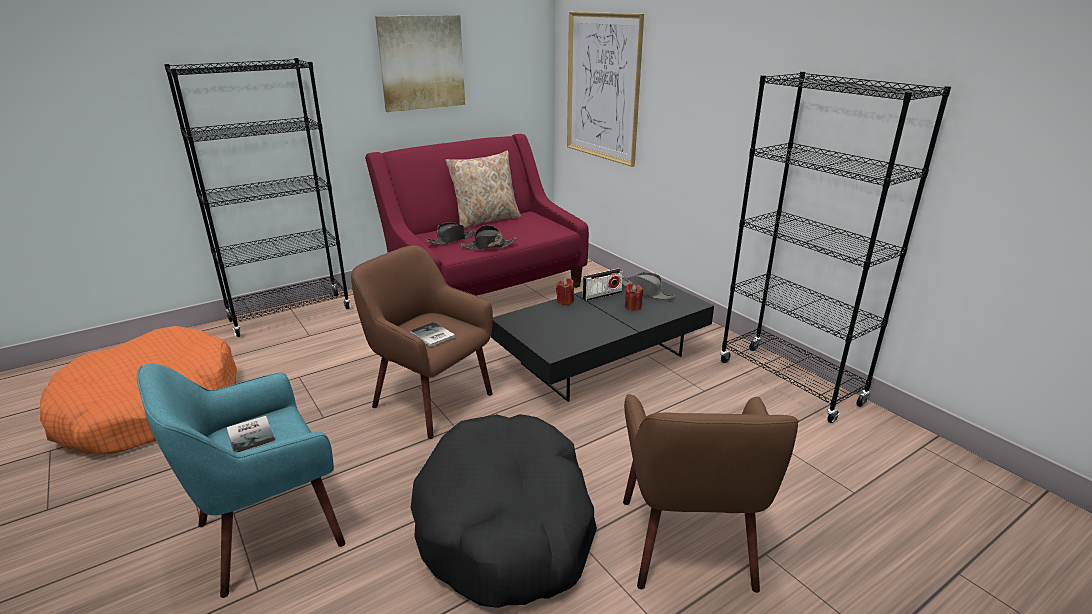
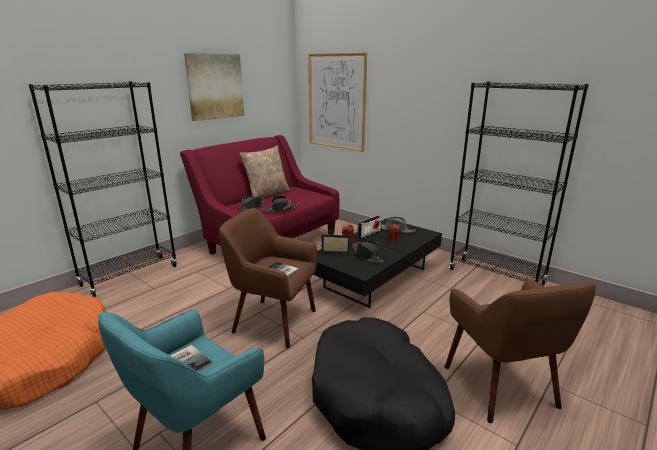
camera: 15 degrees left, 5 degrees down
none -> picture frame [321,234,350,254]
none -> black hat [352,240,384,263]

